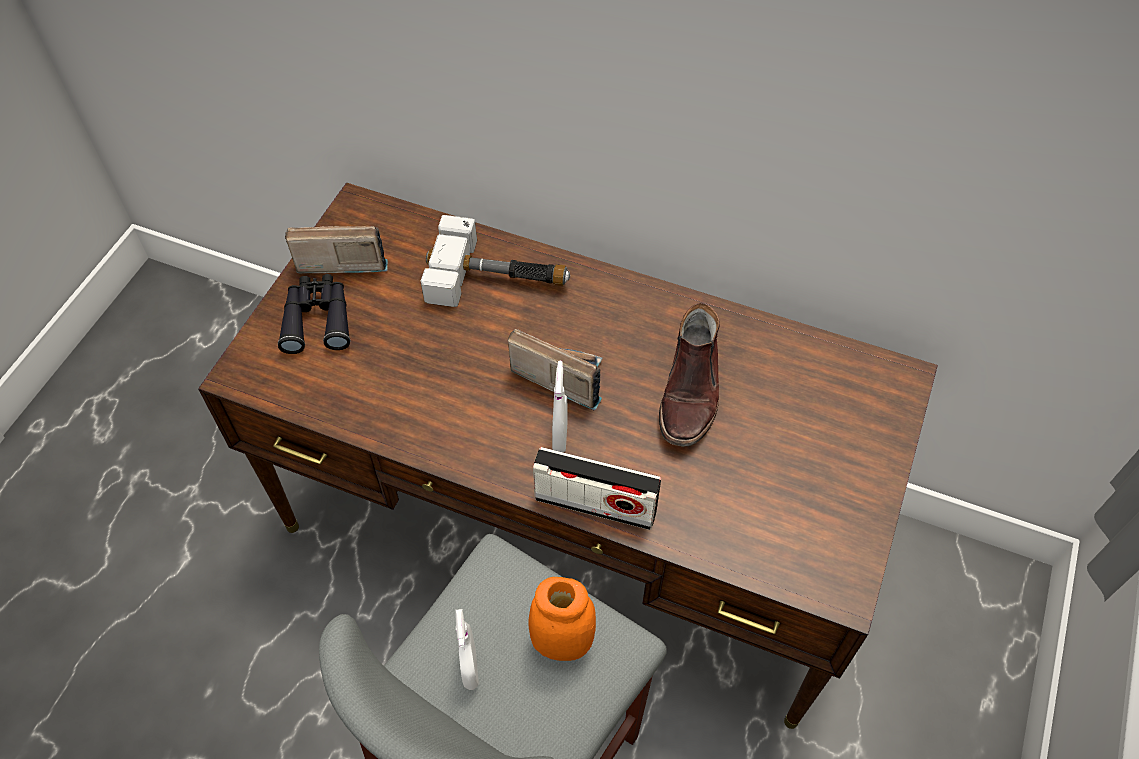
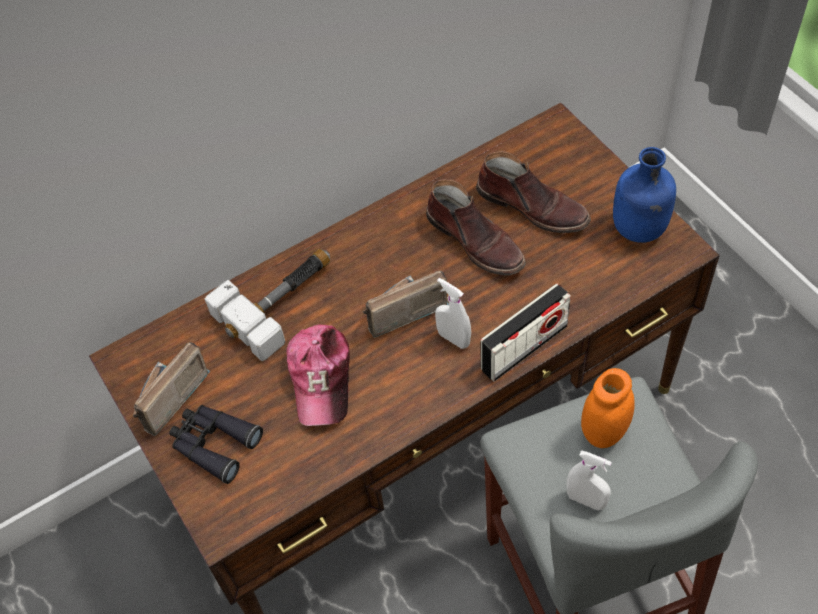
camera: 50 degrees left, 0 degrees up
none -> cap [287,325,350,426]
none -> brown boot [476,151,591,233]
none -> blue bottle [613,147,676,243]

